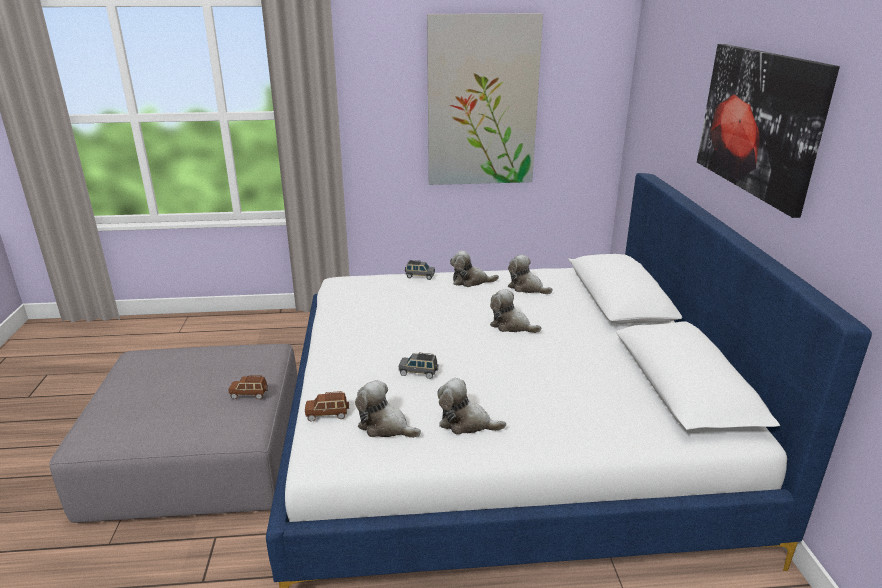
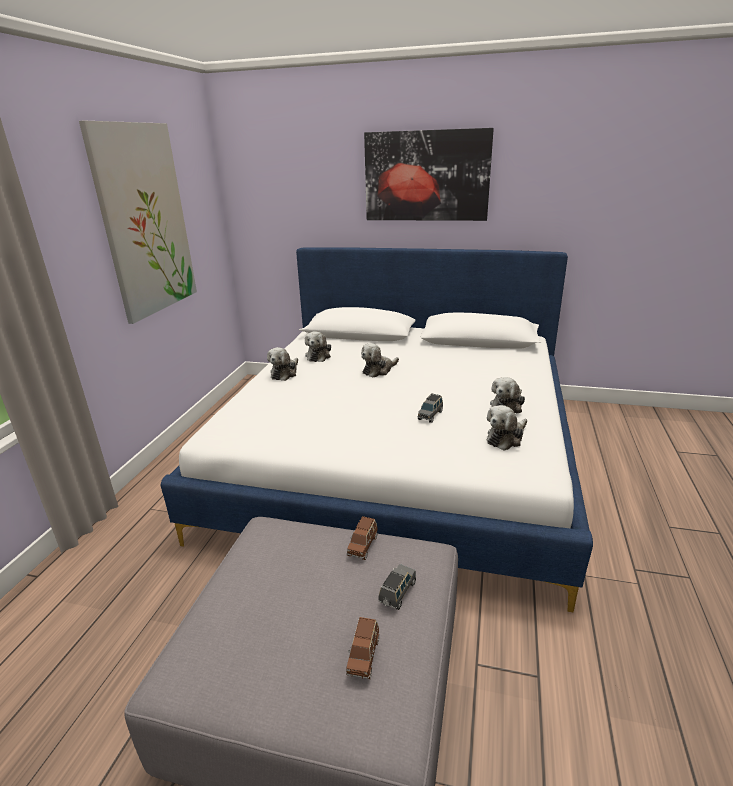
camera: 70 degrees left, 0 degrees up
brown toy car [305,391,349,422] -> brown toy car moved to [346,617,379,679]
grey toy car [405,260,435,280] -> grey toy car moved to [378,564,416,610]
plush toy [508,255,553,294] -> plush toy turned 45 degrees counterclockwise [305,331,331,362]

